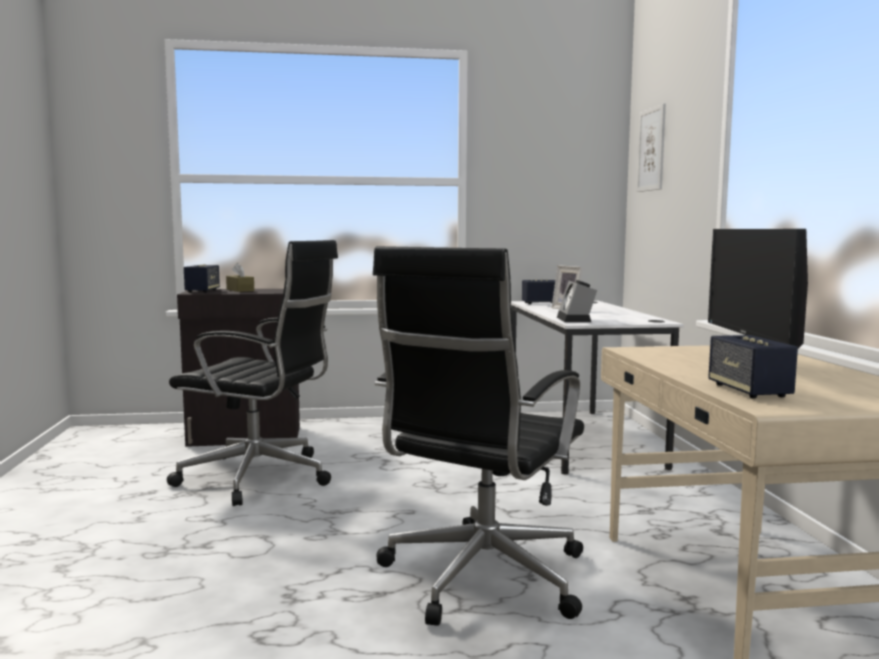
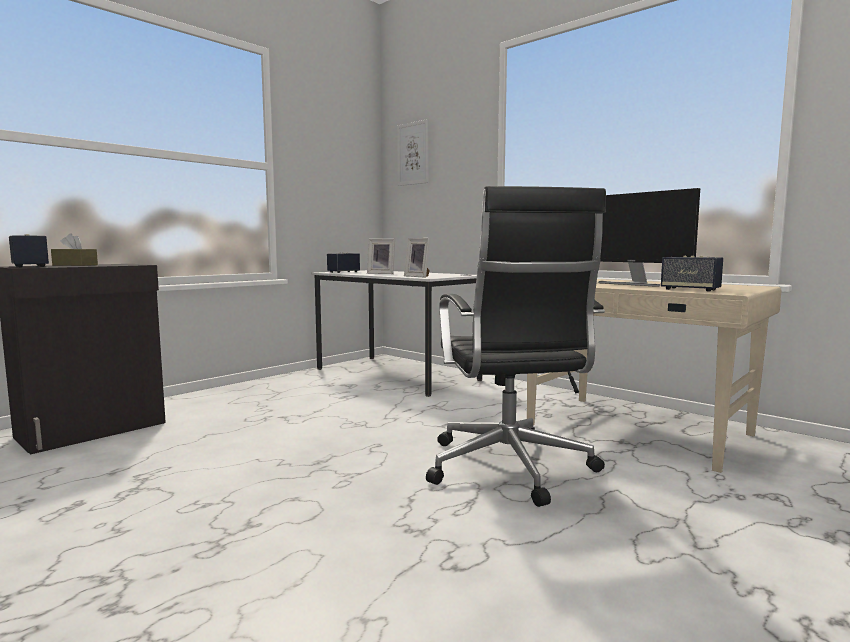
camera: 40 degrees left, 0 degrees up
black office chair [167,240,338,506] -> none
alarm clock [557,280,597,322] -> picture frame [404,238,430,278]

